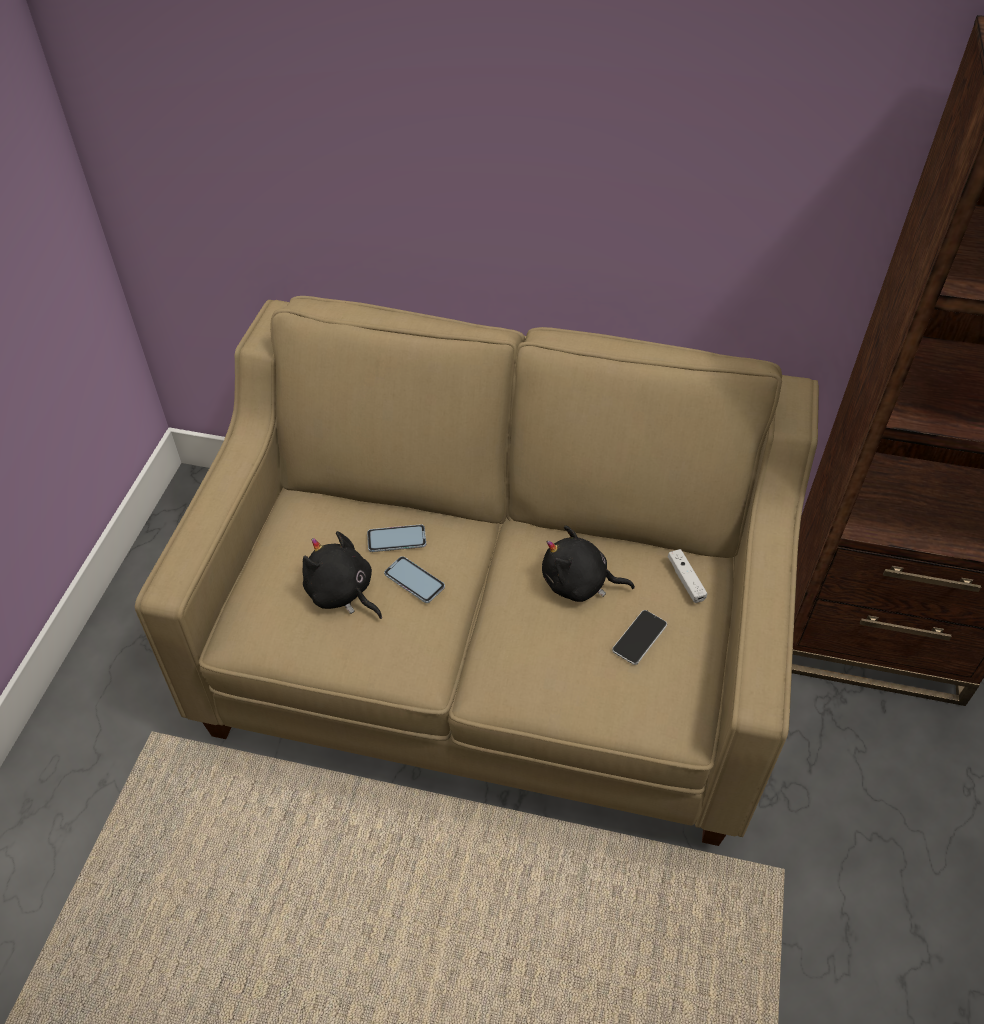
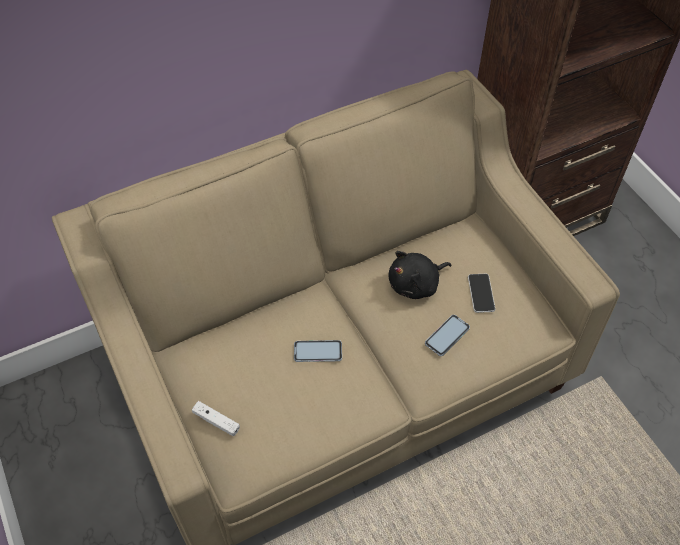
camera: 40 degrees left, 5 degrees up
black plush toy [303,531,382,619] -> none
phone [367,524,426,552] -> phone moved to [425,315,470,356]
white game controller [668,549,708,603] -> white game controller moved to [192,401,240,436]

